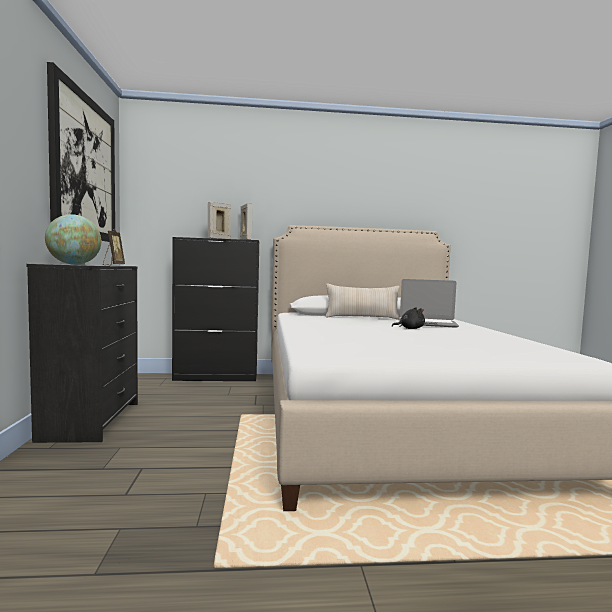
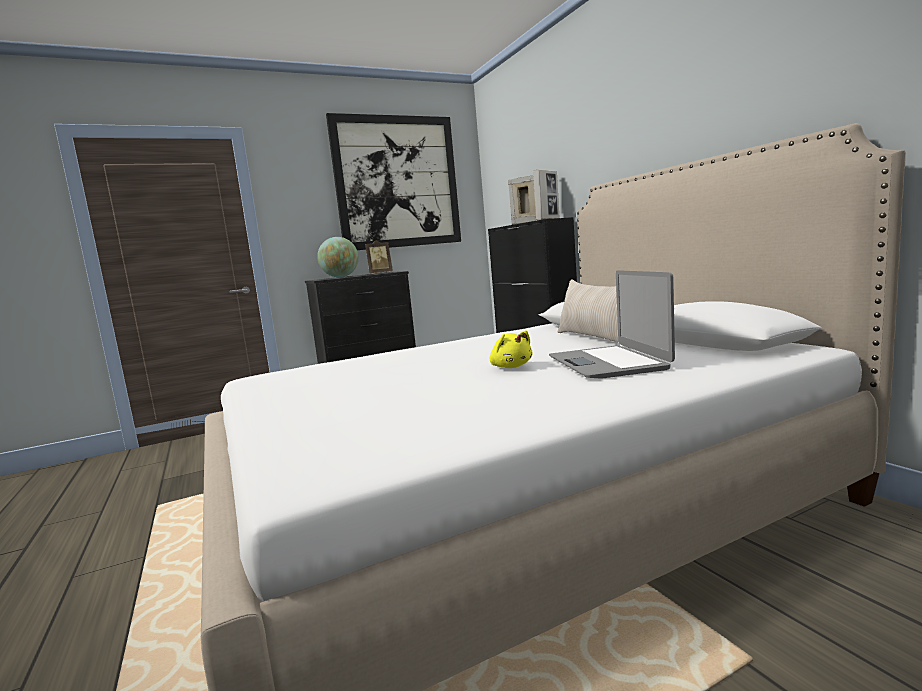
camera: 70 degrees right, 5 degrees up
black plush toy [392,307,425,329] -> yellow plush toy [490,330,533,368]

